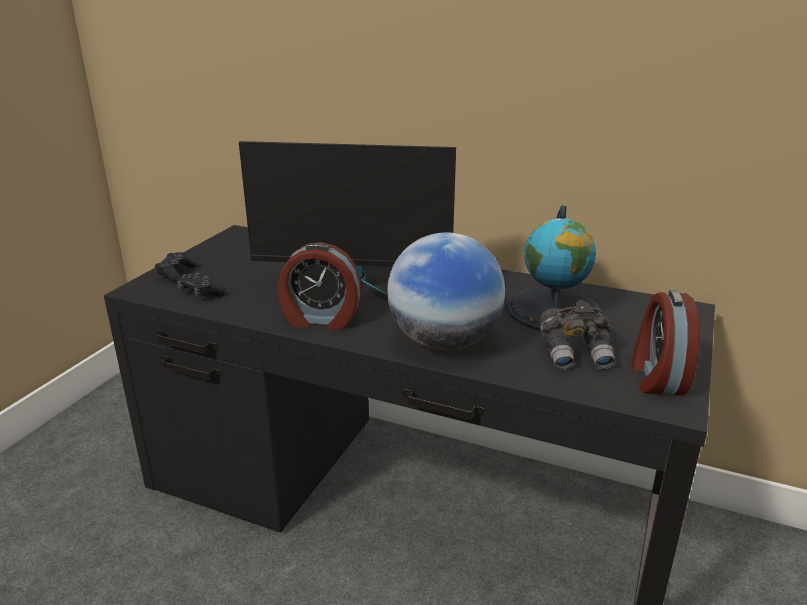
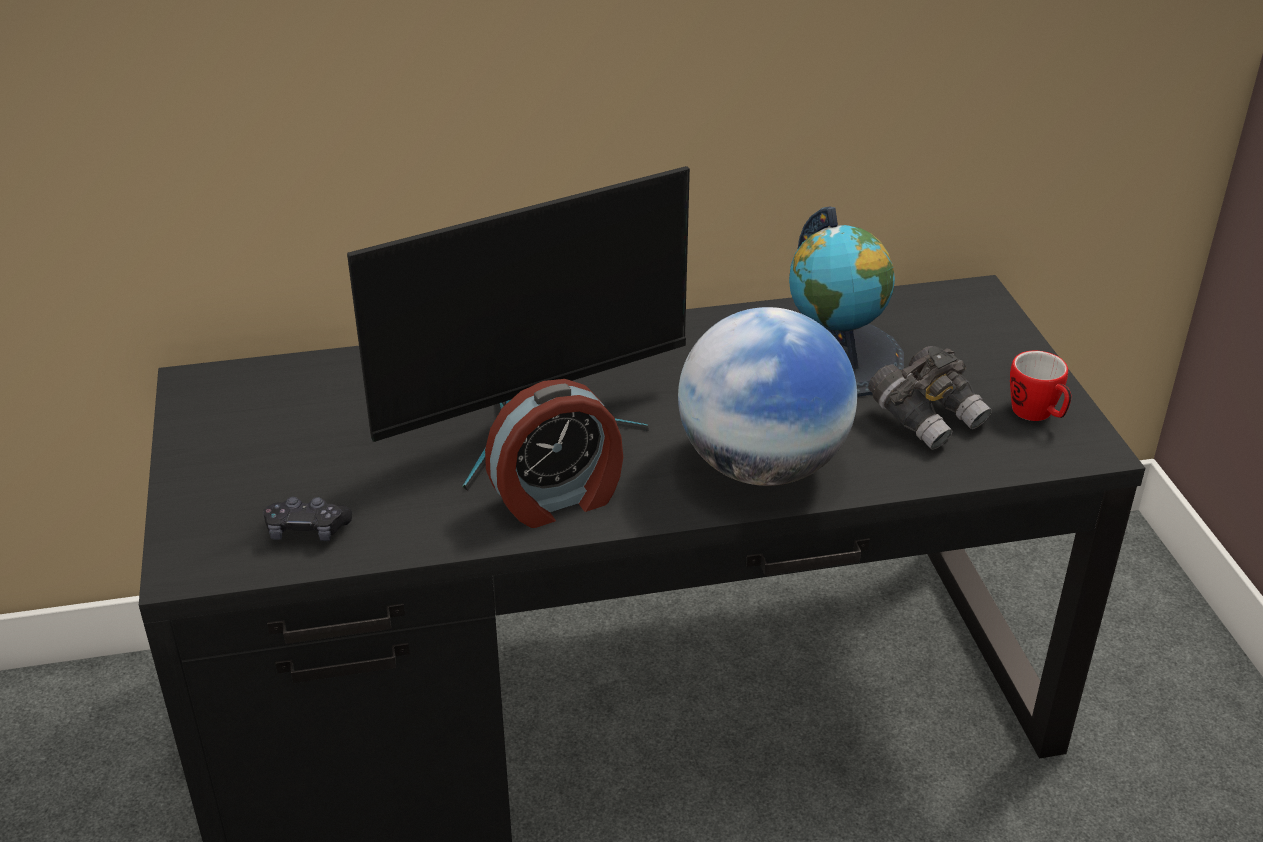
camera: 35 degrees left, 10 degrees up
black game controller [155,252,197,283] -> none
alarm clock [631,290,700,395] -> mug [1010,351,1072,421]

